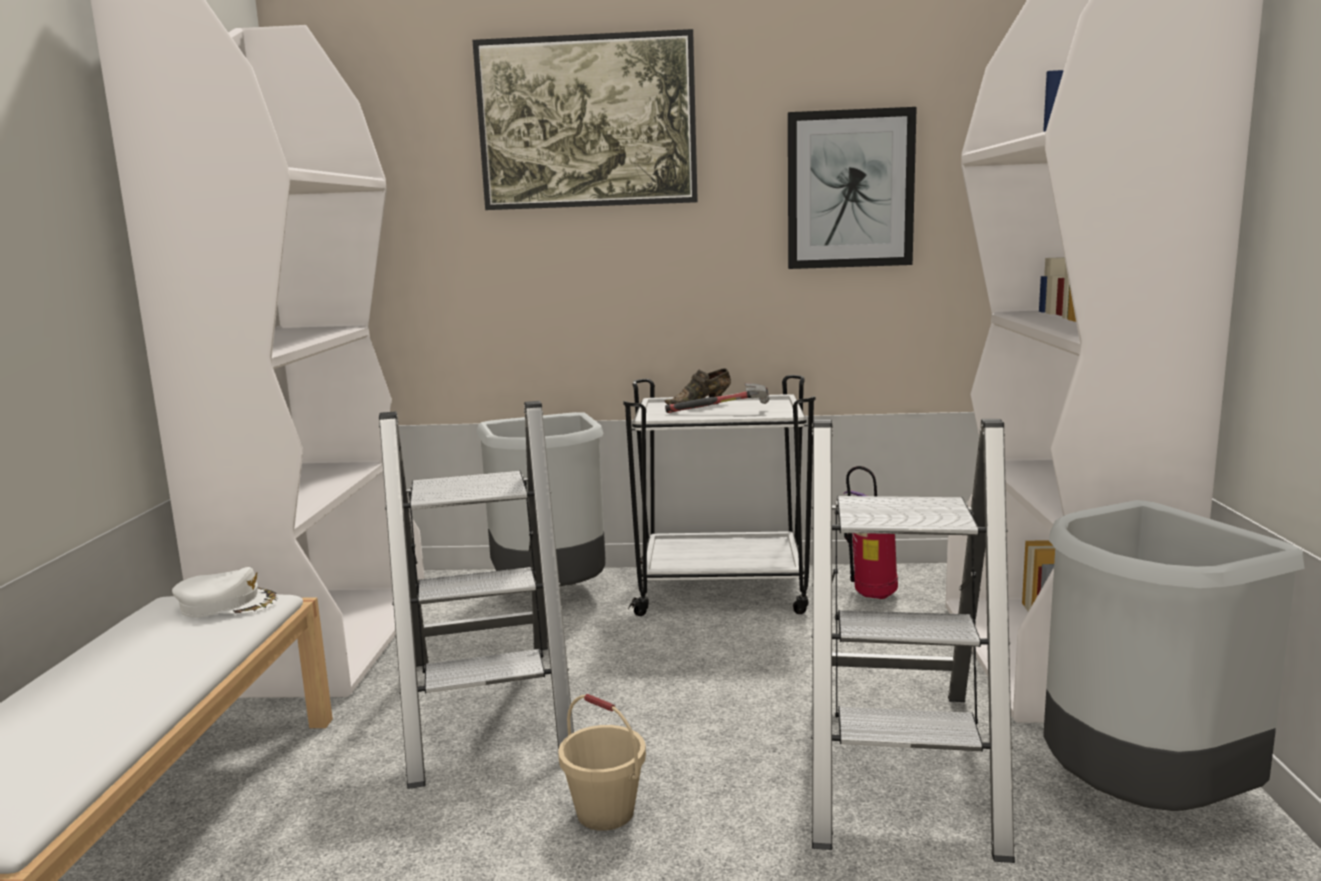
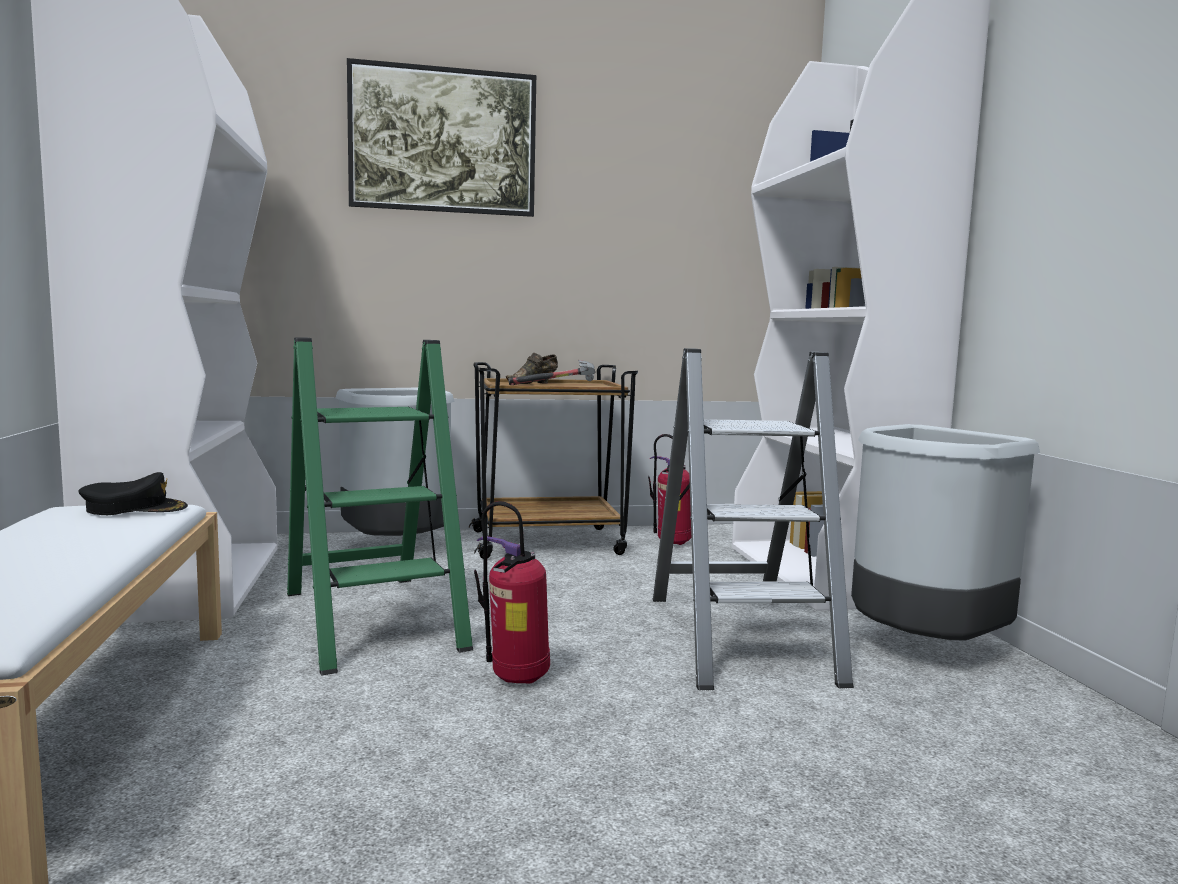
camera: 15 degrees left, 5 degrees down
white cap [172,567,279,618] -> black cap [79,472,188,515]
grey step ladder [379,401,574,789] -> green step ladder [287,337,473,675]
beige bucket [558,694,646,831] -> fire extinguisher [474,501,550,683]
white cart [623,375,816,616] -> brown cart [469,362,638,559]
picture [788,107,917,269] -> none

